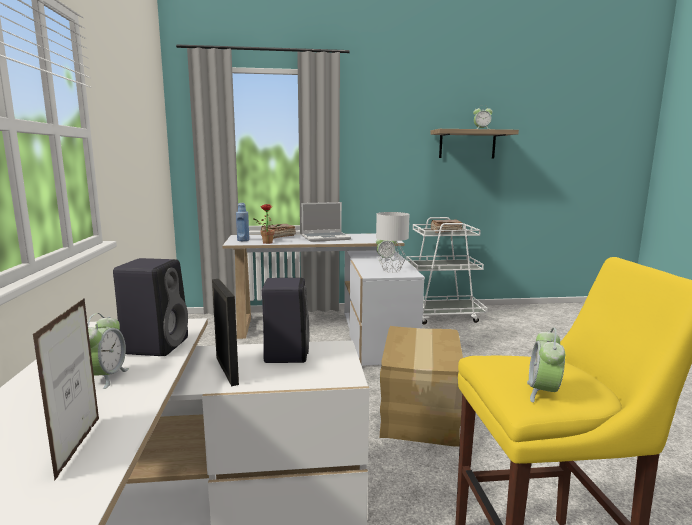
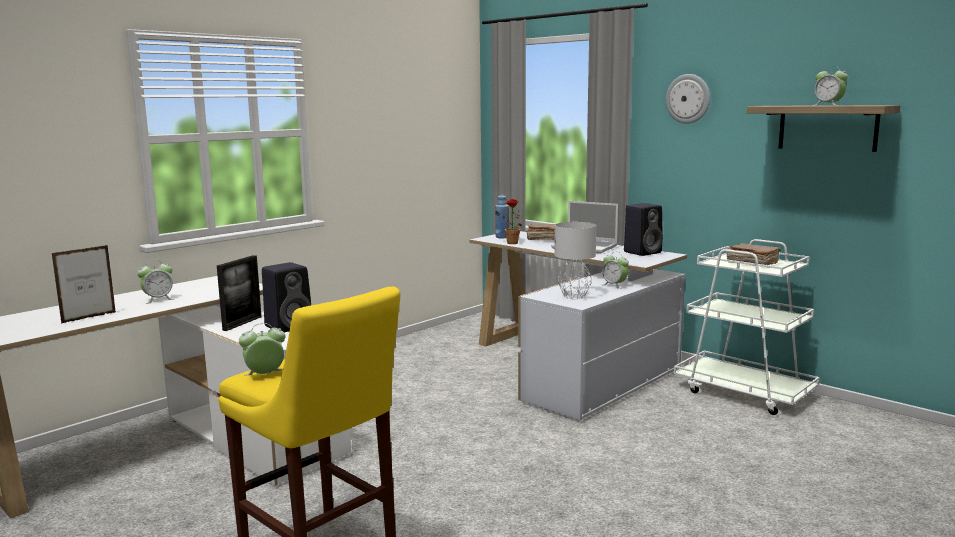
camera: 50 degrees right, 0 degrees up
black speaker [113,258,188,356] -> black speaker moved to [624,203,663,256]
cardboard box [380,326,463,446] -> none
none -> wall clock [666,74,710,124]

